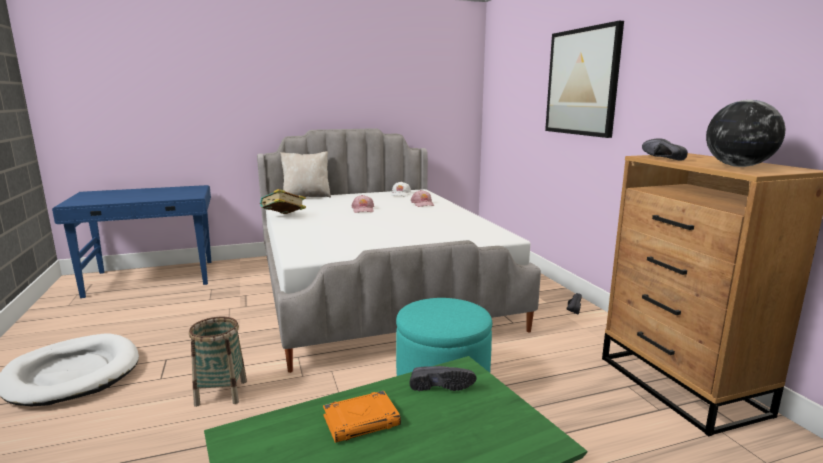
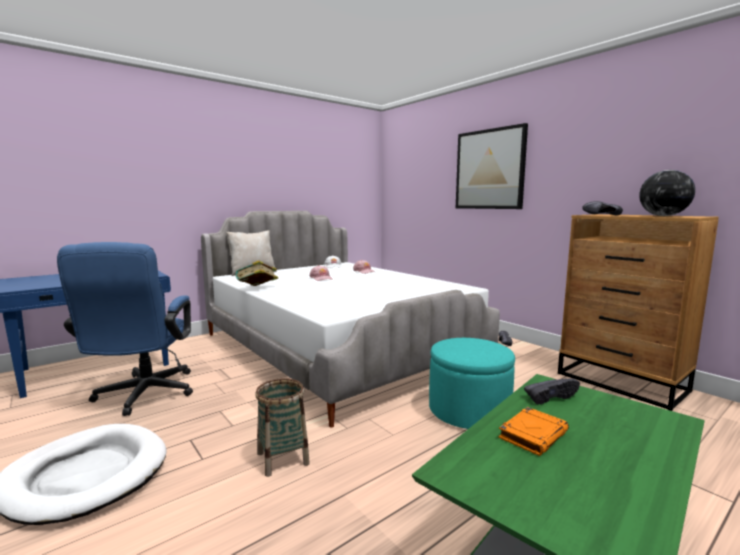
camera: 20 degrees left, 5 degrees down
none -> blue office chair [57,242,193,416]

